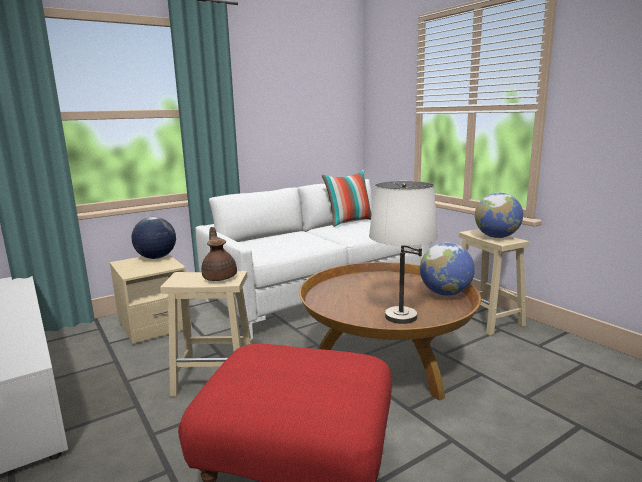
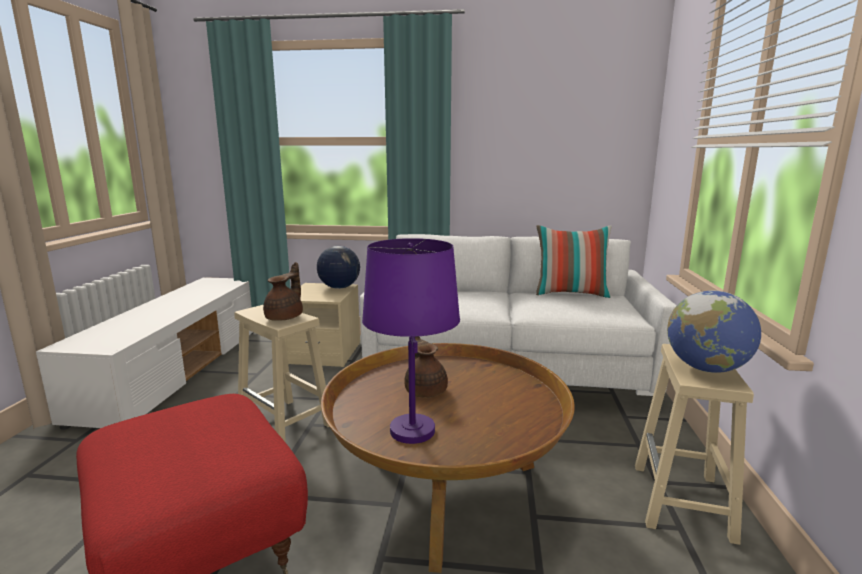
camera: 40 degrees right, 0 degrees up
white table lamp [369,181,438,324] -> purple table lamp [362,238,460,444]
globe [420,243,475,296] -> none
none -> brown teapot [404,336,448,398]

